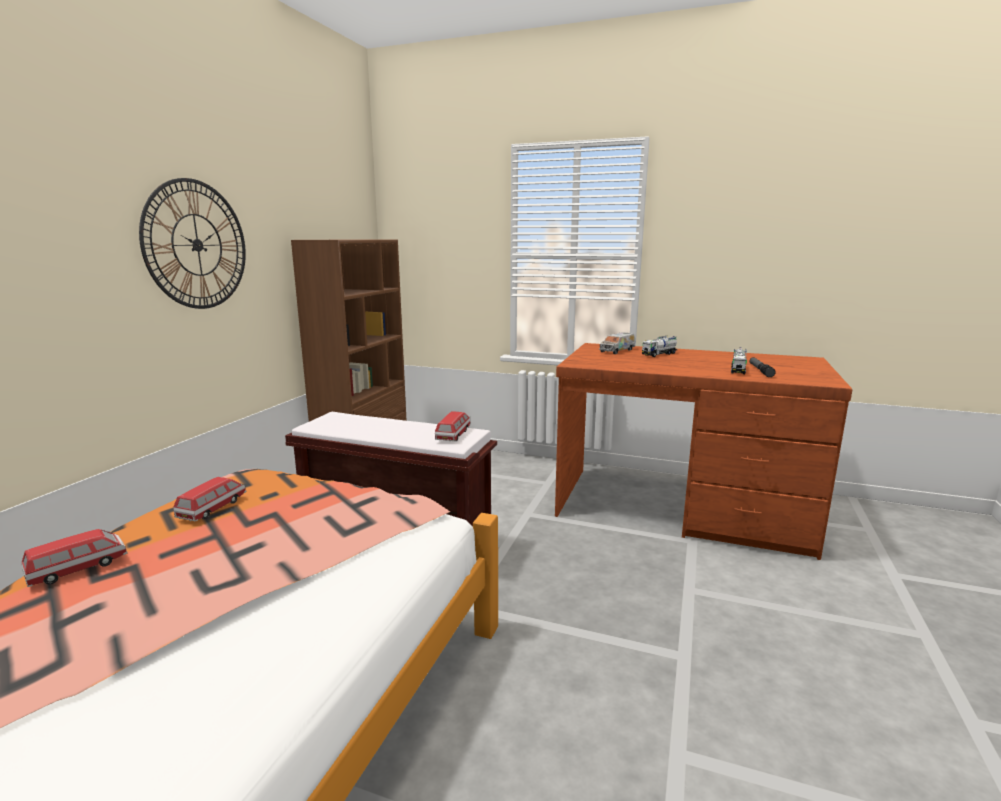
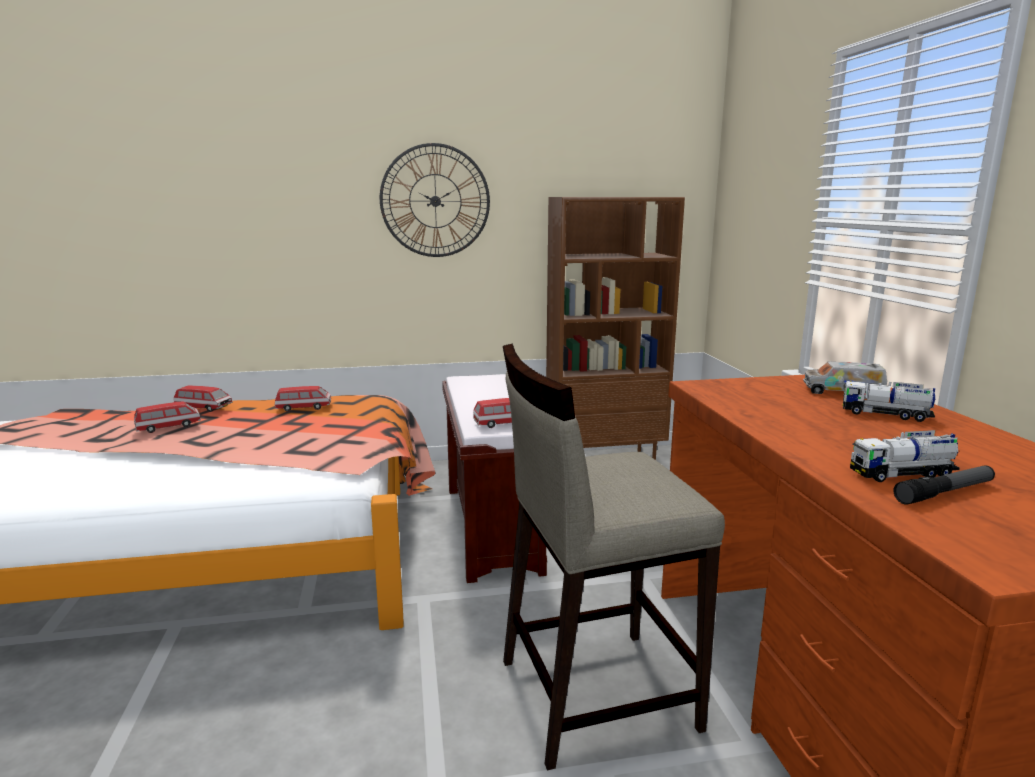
camera: 60 degrees right, 0 degrees up
none -> toy car [134,401,201,433]
none -> beige stool [503,344,725,771]

